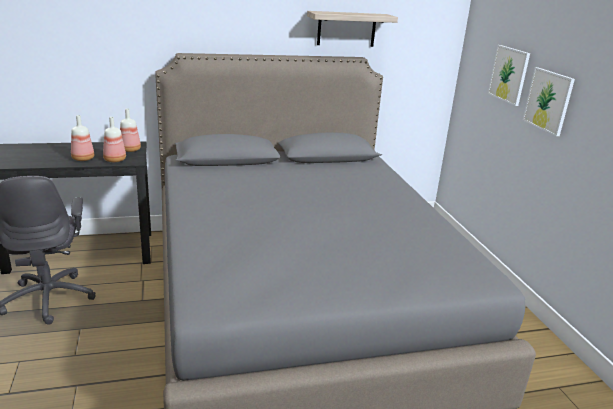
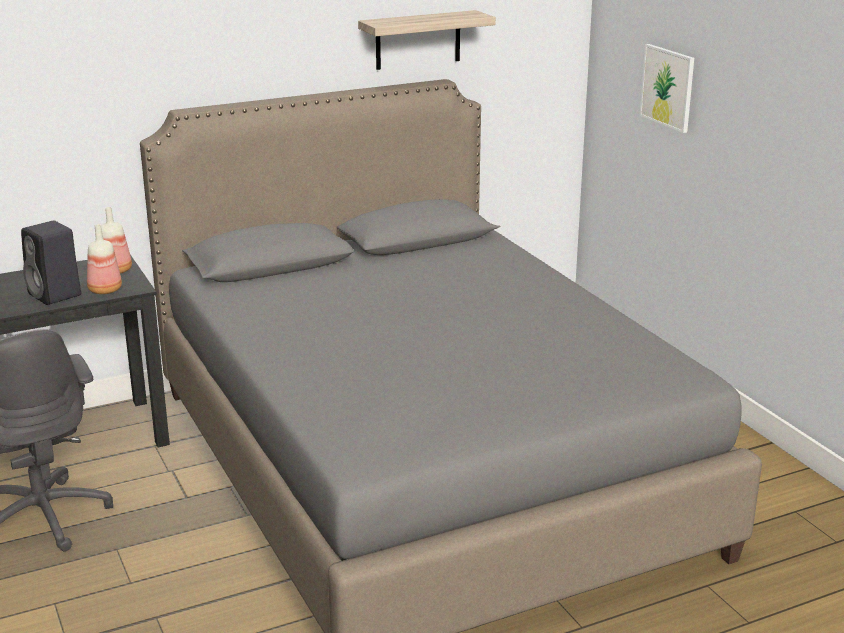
camera: 10 degrees left, 0 degrees up
bottle [71,115,94,161] -> black speaker [21,221,81,305]
picture [523,67,575,136] -> none

